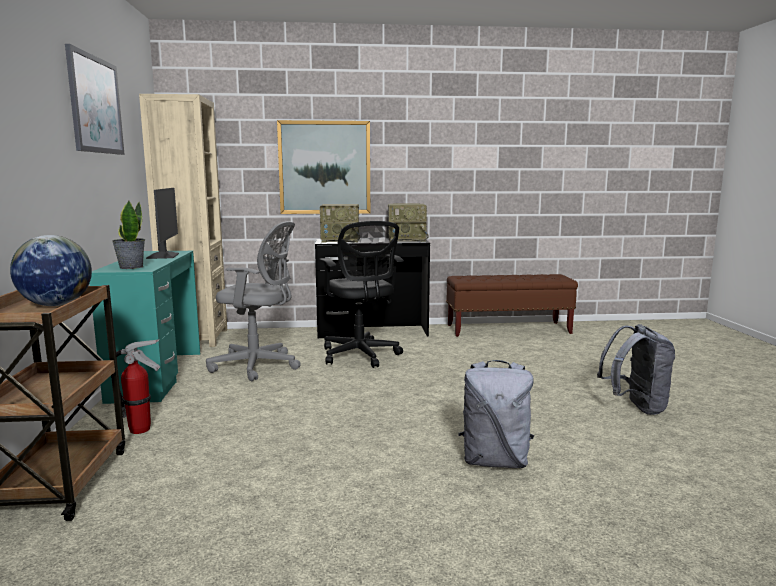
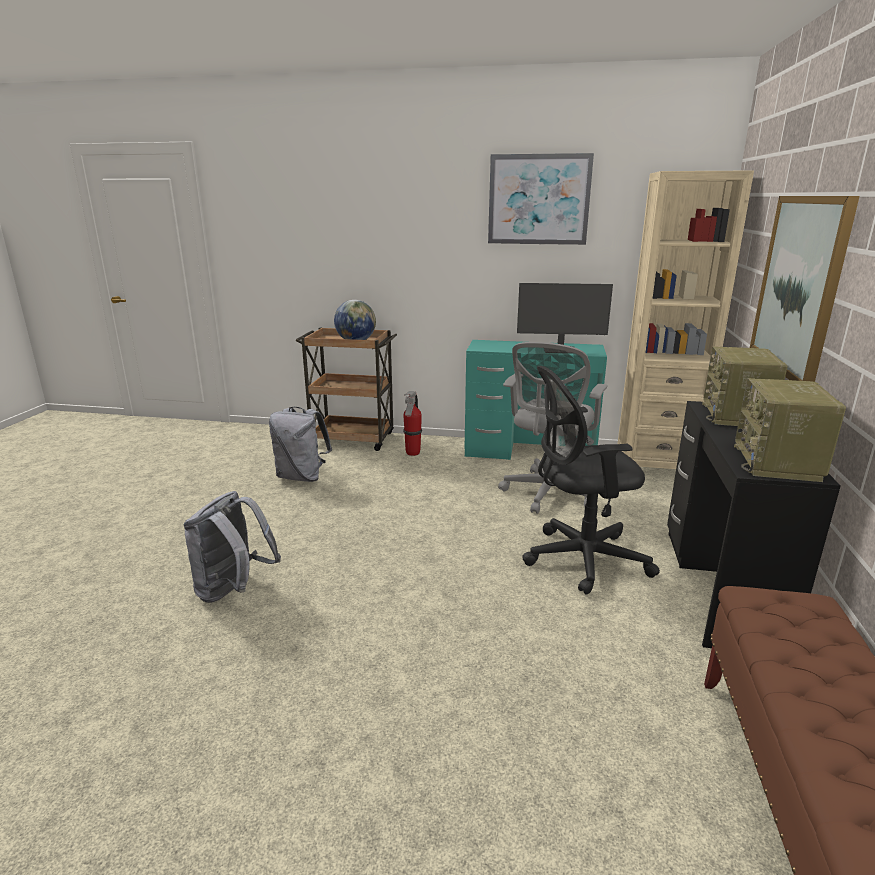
camera: 105 degrees right, 10 degrees up
potted plant [112,201,145,269] -> none
grey backpack [597,324,675,415] -> grey backpack moved to [269,407,332,482]

